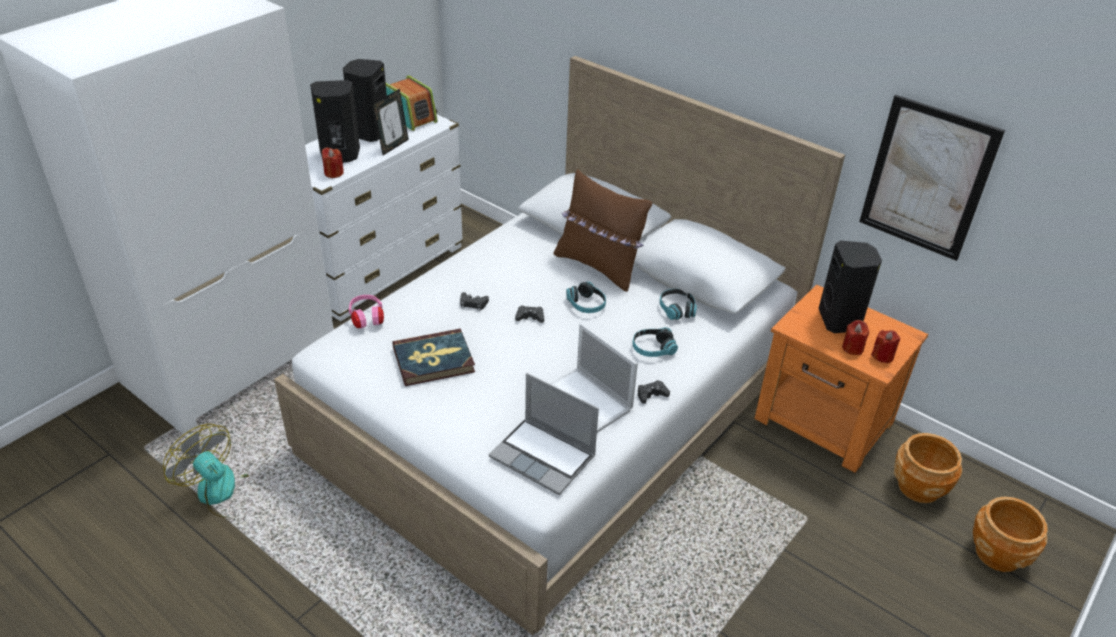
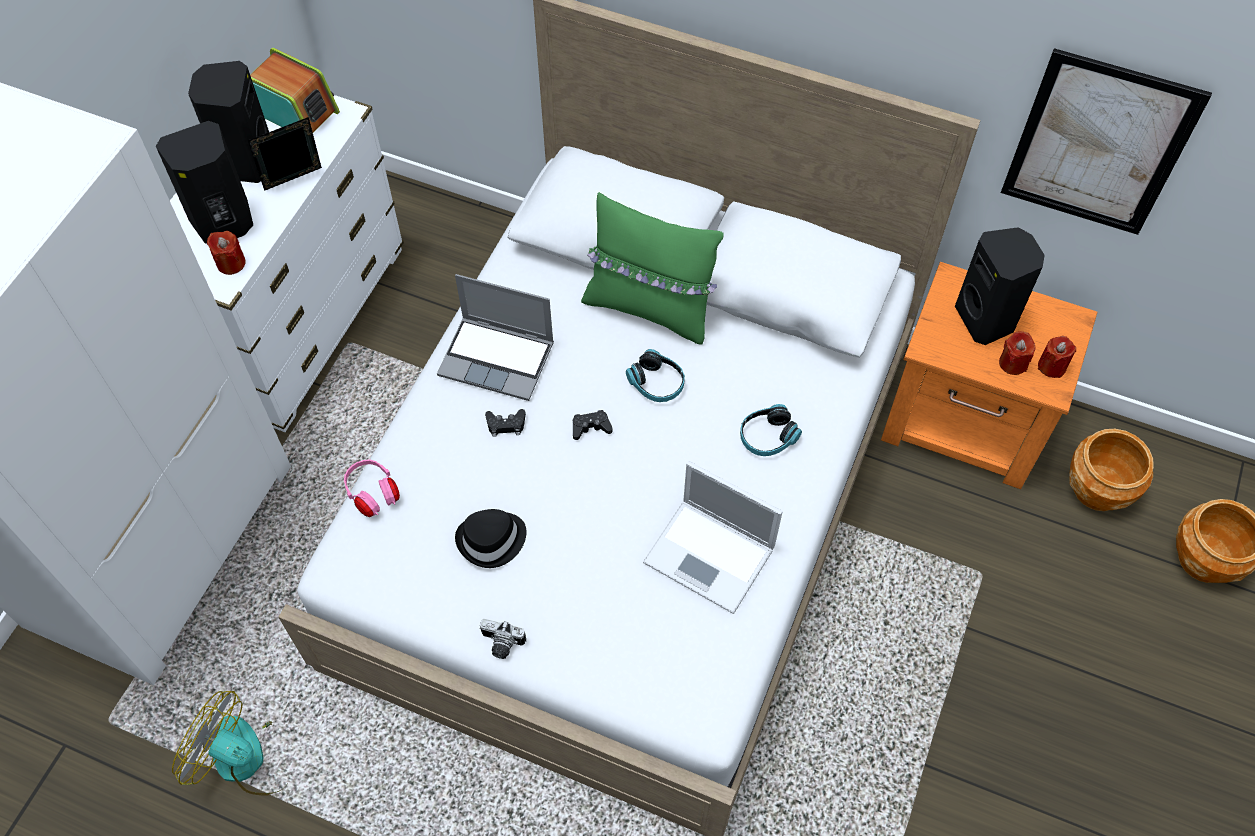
camera: 15 degrees left, 20 degrees up
picture frame [373,89,409,155] -> picture frame turned 135 degrees counterclockwise [248,117,322,191]
book [392,329,475,386] -> black hat [455,509,527,568]
laptop [489,373,599,495] -> laptop moved to [437,274,554,401]
brown pillow [553,169,652,292] -> green pillow [581,192,724,345]
black game controller [638,380,670,403] -> none
headphones [660,289,697,320] -> none
none -> camera [480,619,526,659]

